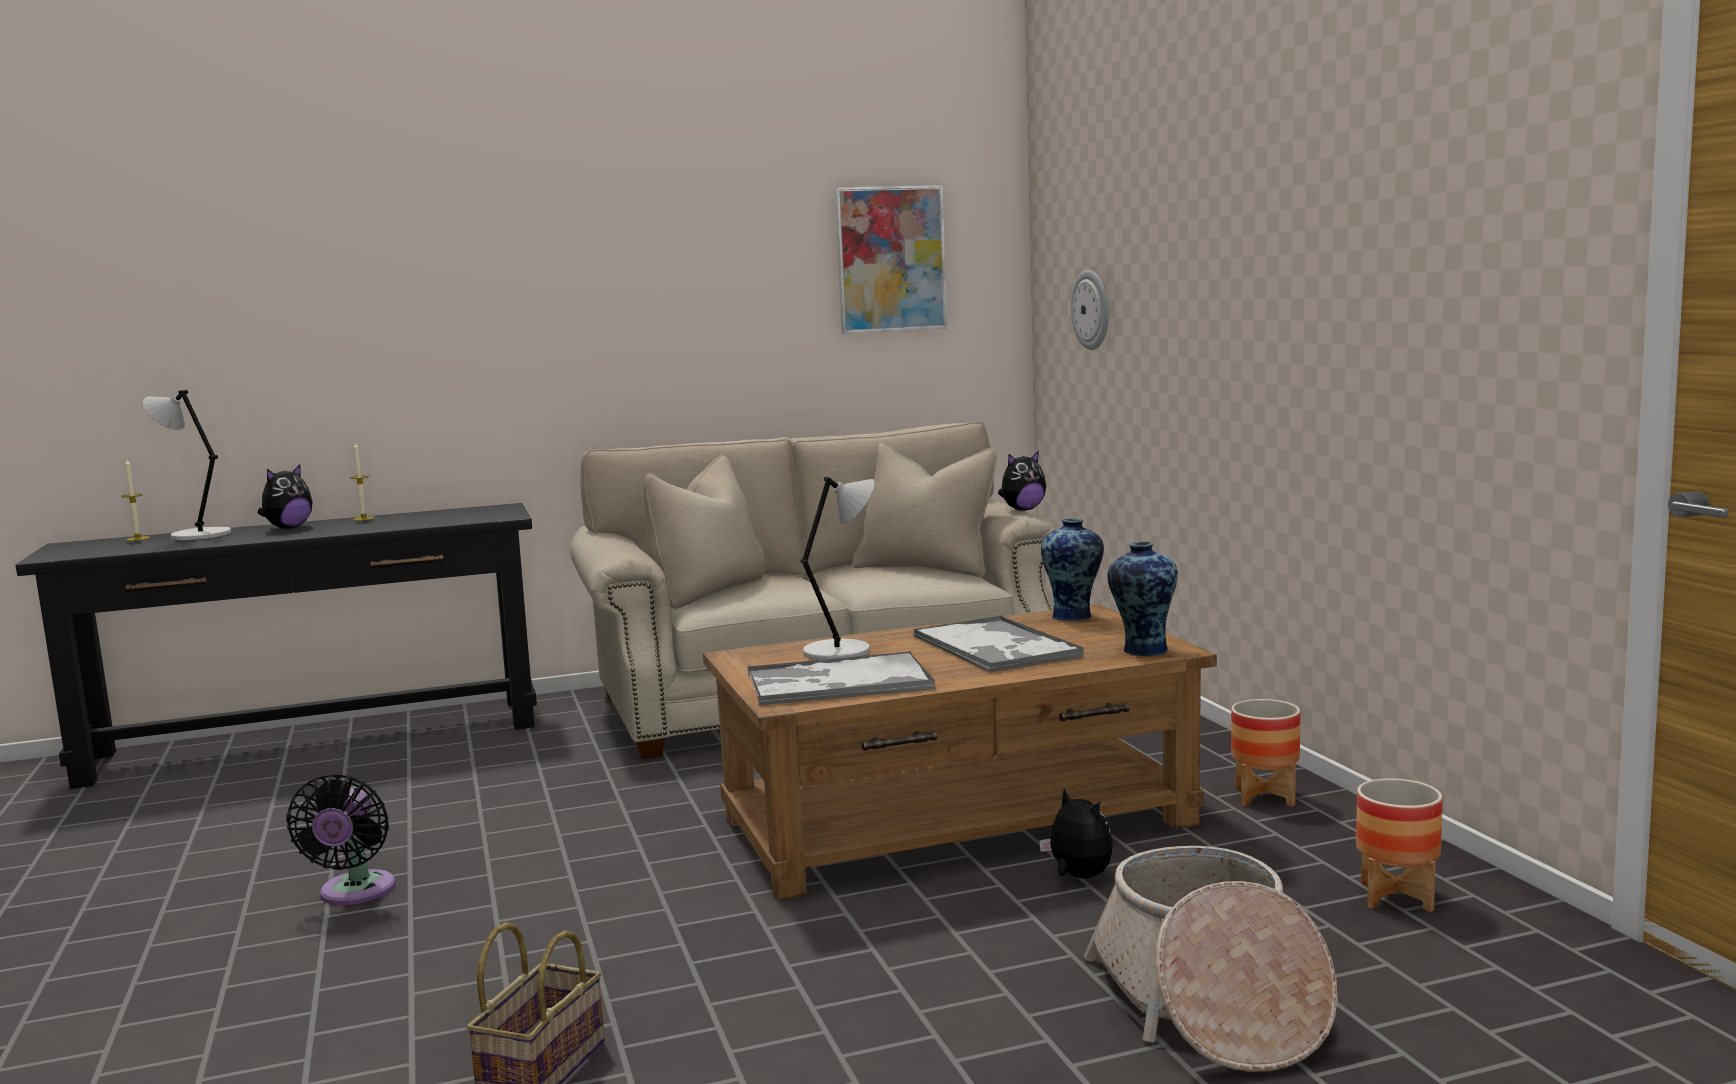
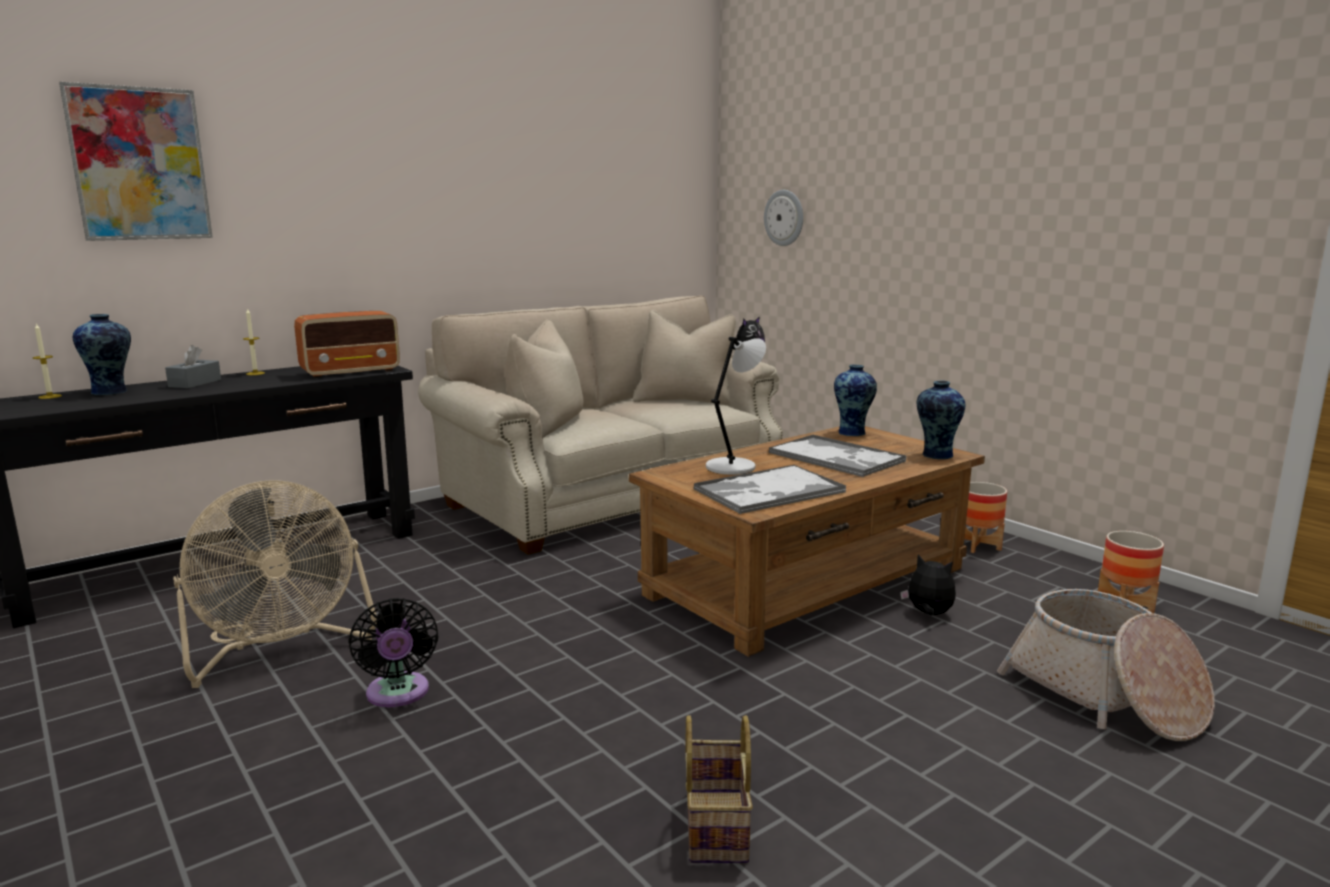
camera: 20 degrees left, 5 degrees up
grey table lamp [143,390,231,540] -> vase [73,314,131,395]
plush toy [258,465,313,529] -> grey tissue box [165,345,221,389]
picture [835,185,947,334] -> picture moved to [59,82,213,241]
none -> beige fan [173,480,377,688]
none -> radio [294,311,400,378]

